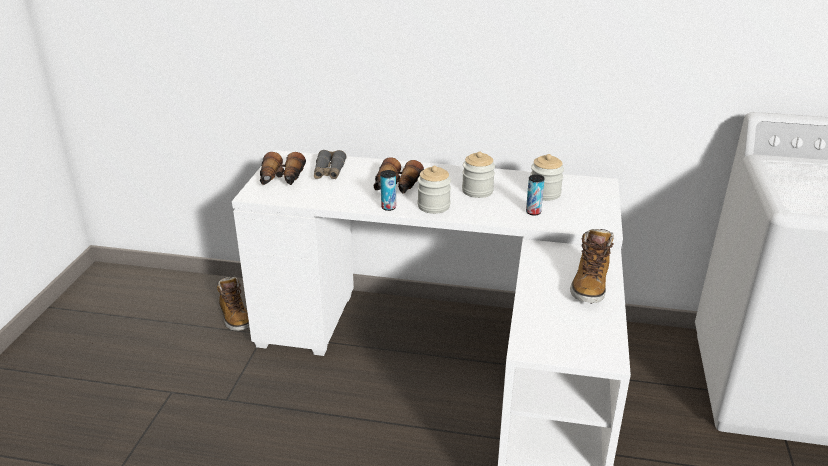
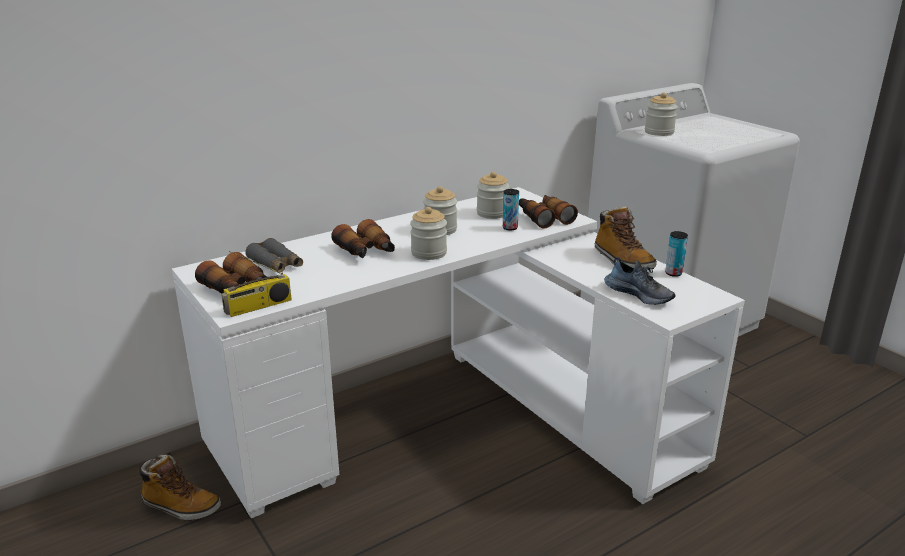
camera: 45 degrees left, 5 degrees down
can [380,170,396,211] -> can moved to [665,231,688,277]
none -> radio [221,251,292,317]
none -> binoculars [519,195,578,228]
none -> shoe [604,257,676,305]
none -> jar [645,93,678,136]

